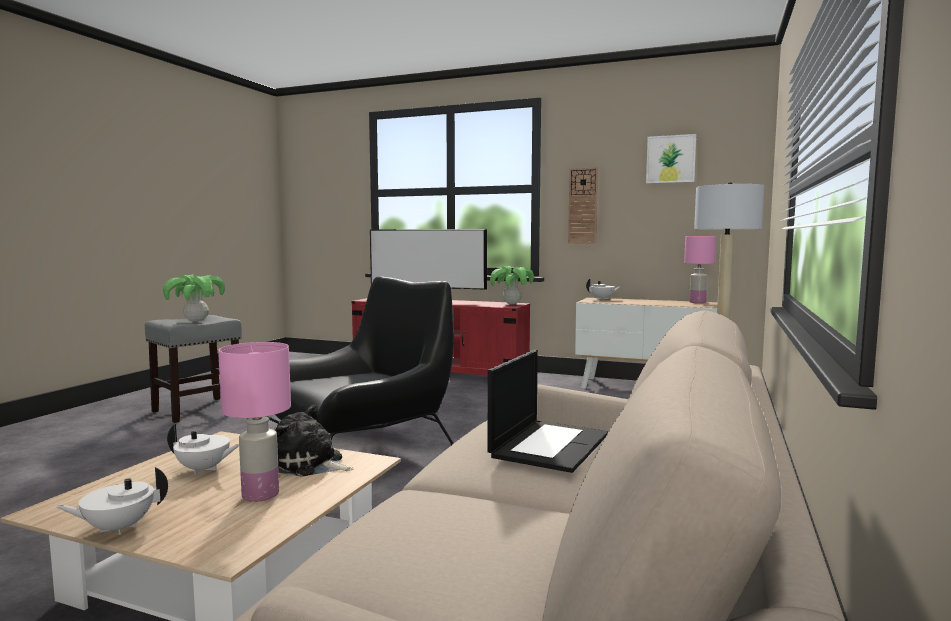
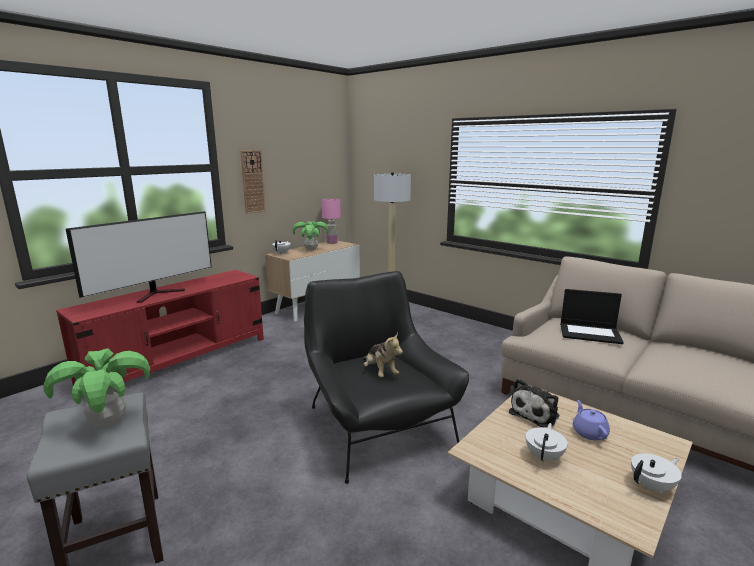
camera: 70 degrees left, 10 degrees up
white teapot [56,467,168,535] -> white teapot turned 105 degrees counterclockwise [631,453,682,494]
pink table lamp [218,342,291,502] -> purple teapot [573,400,610,440]
laptop [488,350,608,473] -> laptop turned 150 degrees clockwise [560,289,624,344]
potted plant [490,266,534,304] -> potted plant moved to [292,221,329,250]
picture [646,134,696,184] -> none
none -> plush toy [362,333,403,377]

